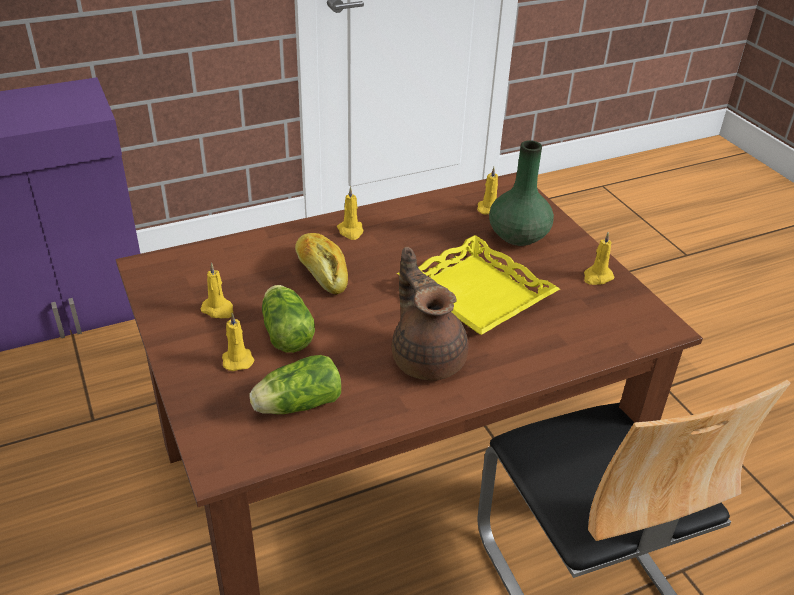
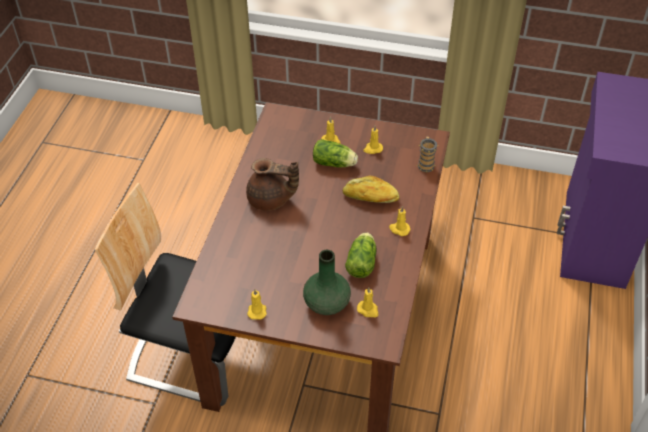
camera: 130 degrees right, 10 degrees up
lettuce [249,355,341,414] -> lettuce moved to [345,232,376,278]
yellow tray [397,235,560,335] -> none
none -> mug [417,136,438,172]

